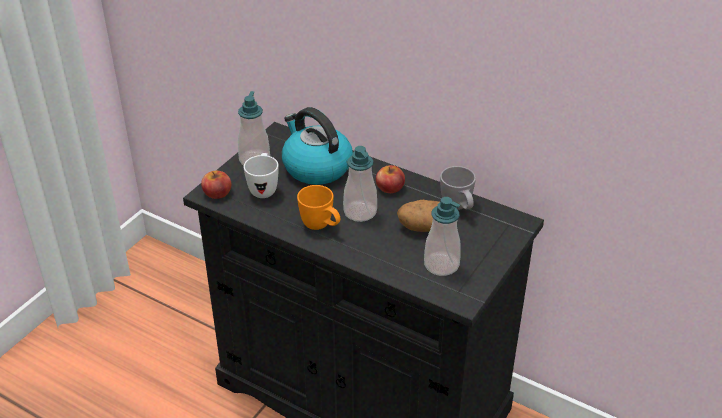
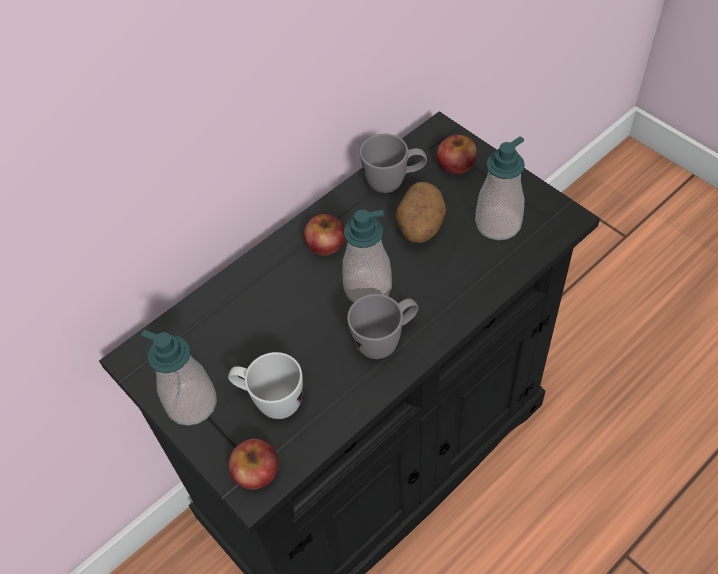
camera: 70 degrees left, 15 degrees up
kettle [282,107,353,185] -> none
orange mug [297,185,341,230] -> grey mug [347,294,419,359]
none -> apple [437,135,477,174]

